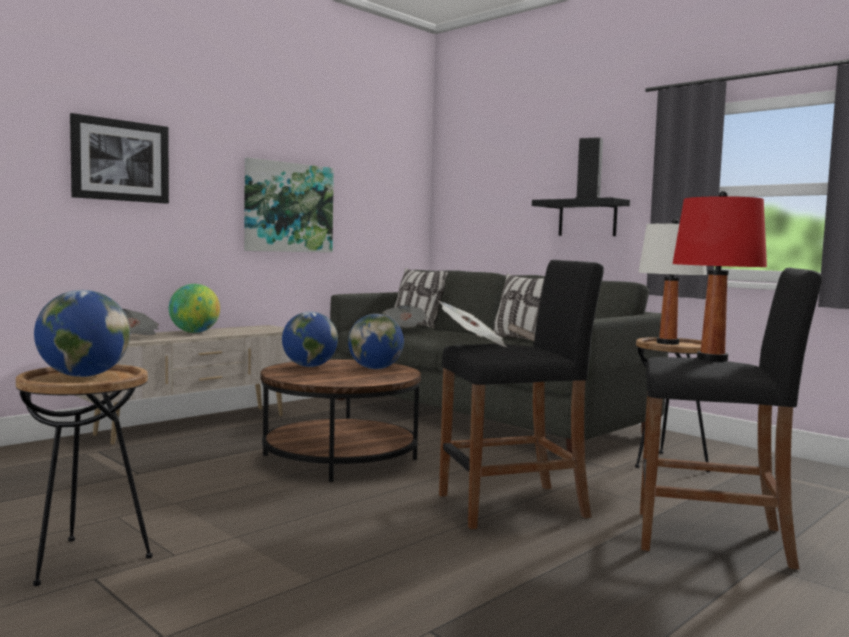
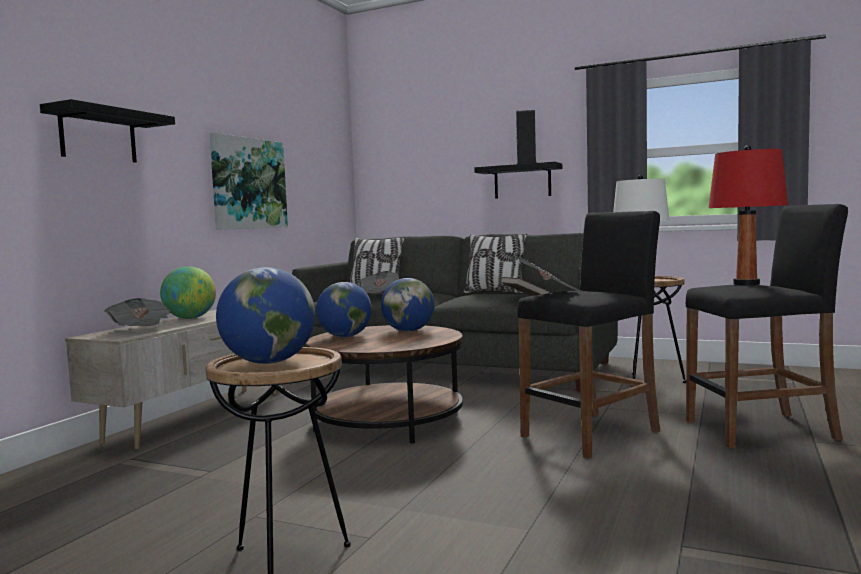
camera: 20 degrees left, 0 degrees up
picture [70,113,169,204] -> black shelf [40,99,175,163]

